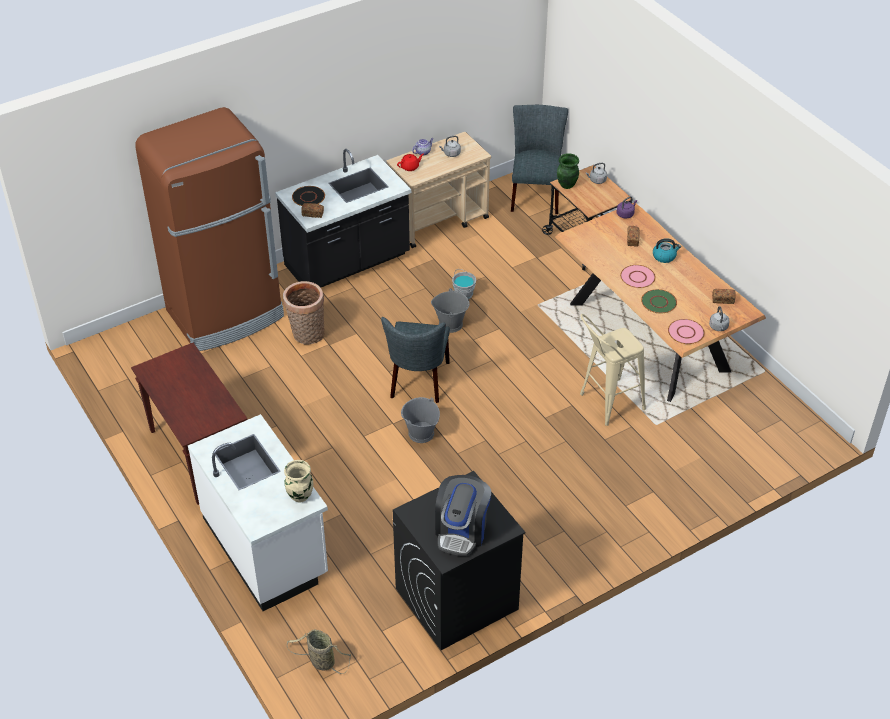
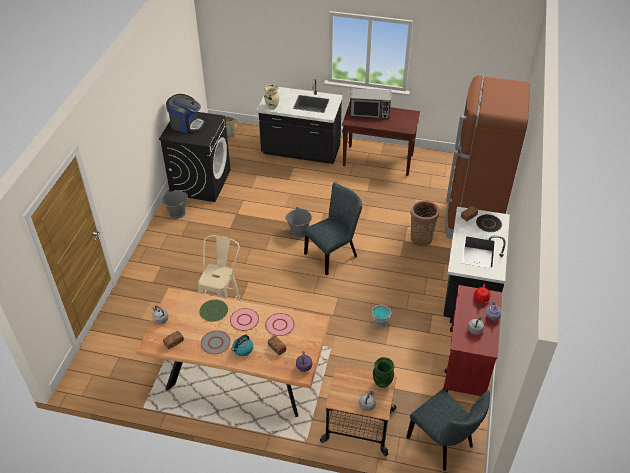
camera: 135 degrees right, 0 degrees up
white counter [188,414,328,611] -> black counter [257,79,343,164]
grey chair [381,317,450,403] -> grey chair turned 90 degrees clockwise [304,182,362,275]
beige cart [387,132,491,248] -> red cart [443,285,502,396]
grey bucket [431,288,470,333] -> grey bucket moved to [162,191,188,219]
coffee machine [435,475,491,556] -> coffee machine turned 135 degrees clockwise [166,94,205,133]
pink plate [668,319,705,344] -> pink plate moved to [265,313,294,336]
none -> grey plate [201,330,231,354]
none -> microwave [349,88,391,119]

